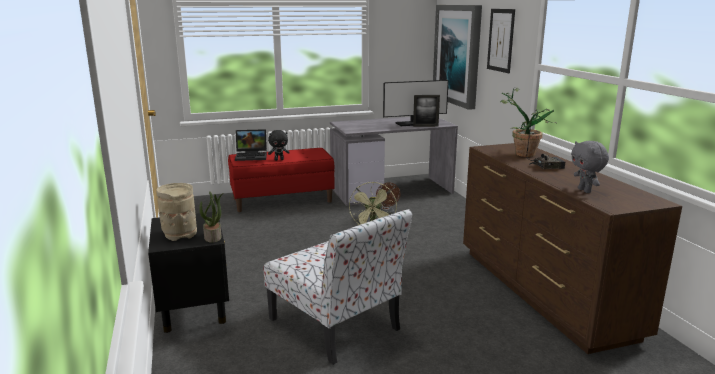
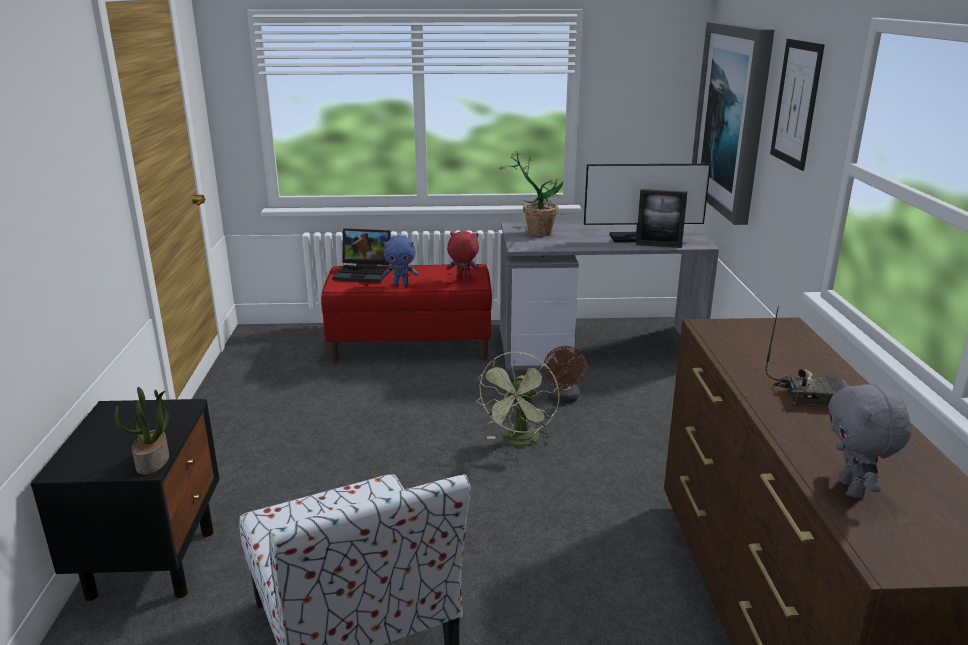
camera: 15 degrees right, 5 degrees up
beige vase [156,183,197,241] -> none
black plush toy [268,130,290,161] -> blue plush toy [383,236,418,286]
potted plant [500,87,556,157] -> potted plant moved to [499,151,564,236]
none -> red plush toy [446,231,481,280]

